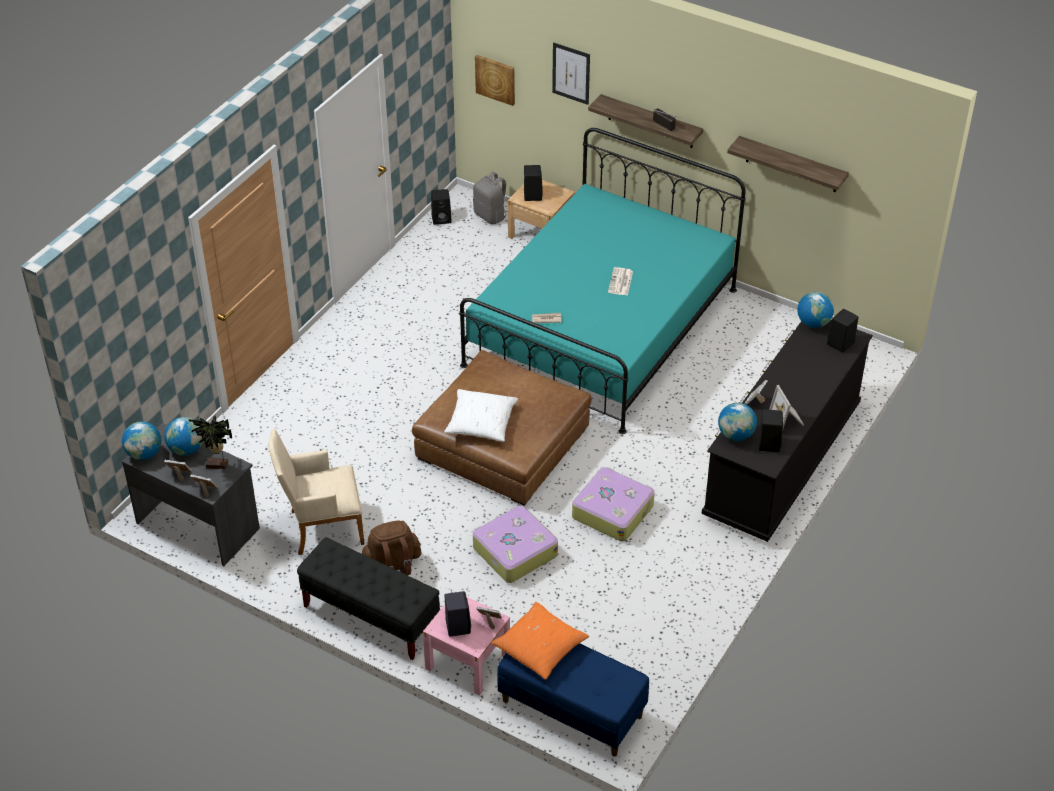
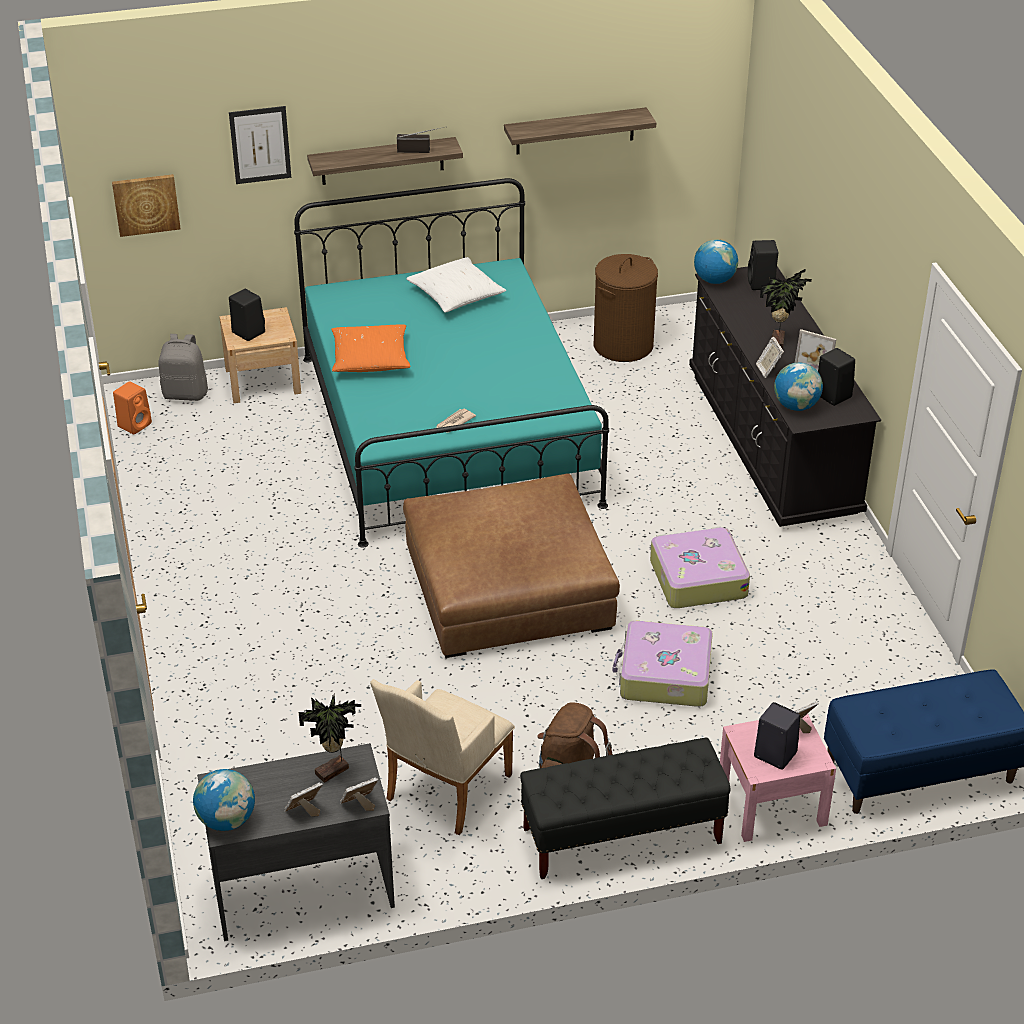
camera: 45 degrees left, 5 degrees down
globe [164,417,203,456] -> none
black speaker [431,189,452,225] -> orange speaker [113,381,152,435]
white pillow [444,389,518,442] -> white pillow moved to [406,257,506,313]
orange pillow [491,602,589,680] -> orange pillow moved to [331,324,411,372]
newspaper [608,267,633,296] -> none
none -> brown laundry basket [593,254,658,362]
none -> potted plant [760,269,812,349]

